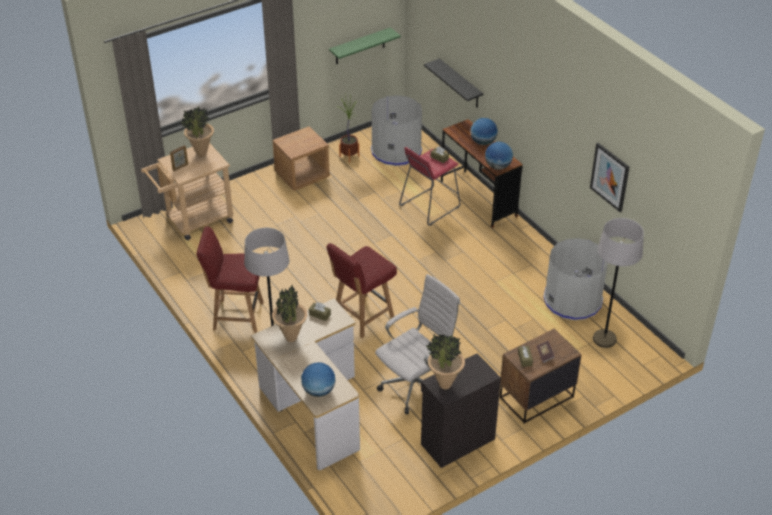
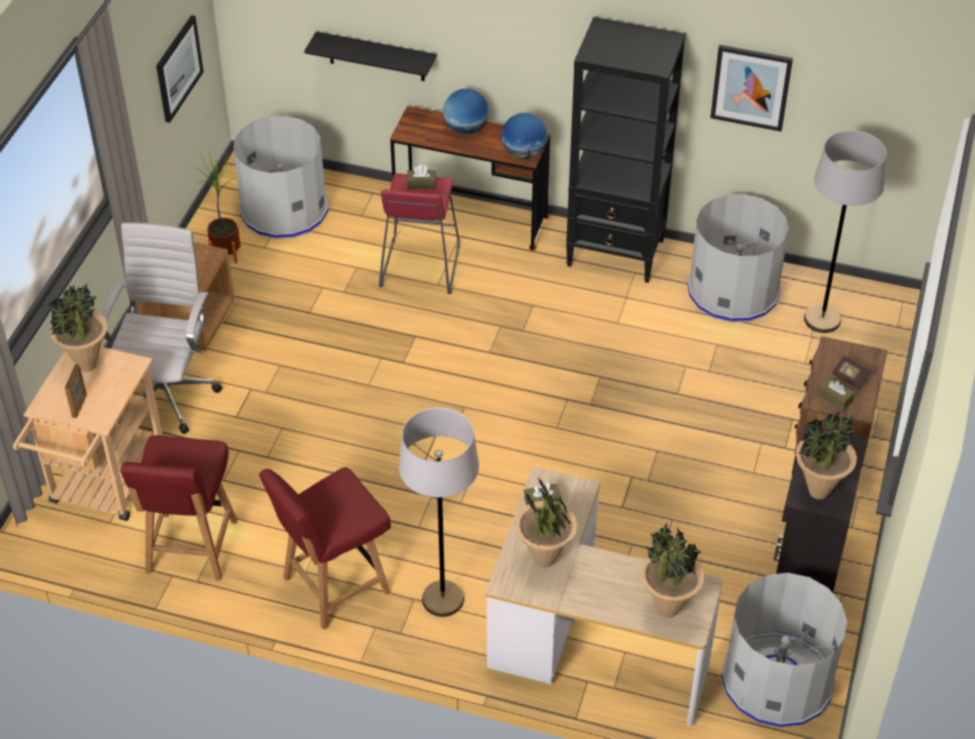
camera: 40 degrees left, 5 degrees up
globe [301,362,336,397] -> potted plant [641,522,704,618]
red chair [326,243,397,338] -> red chair moved to [120,435,237,581]
green shelf [329,27,401,64] -> picture [156,15,203,123]
white office chair [375,274,460,414] -> white office chair moved to [101,223,222,434]
none -> black bookcase [566,17,686,283]
none -> grey trash can [722,573,847,728]

